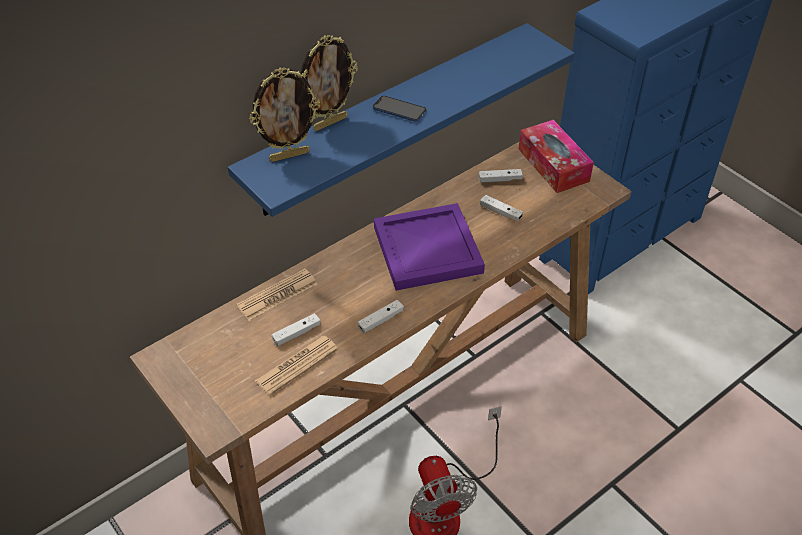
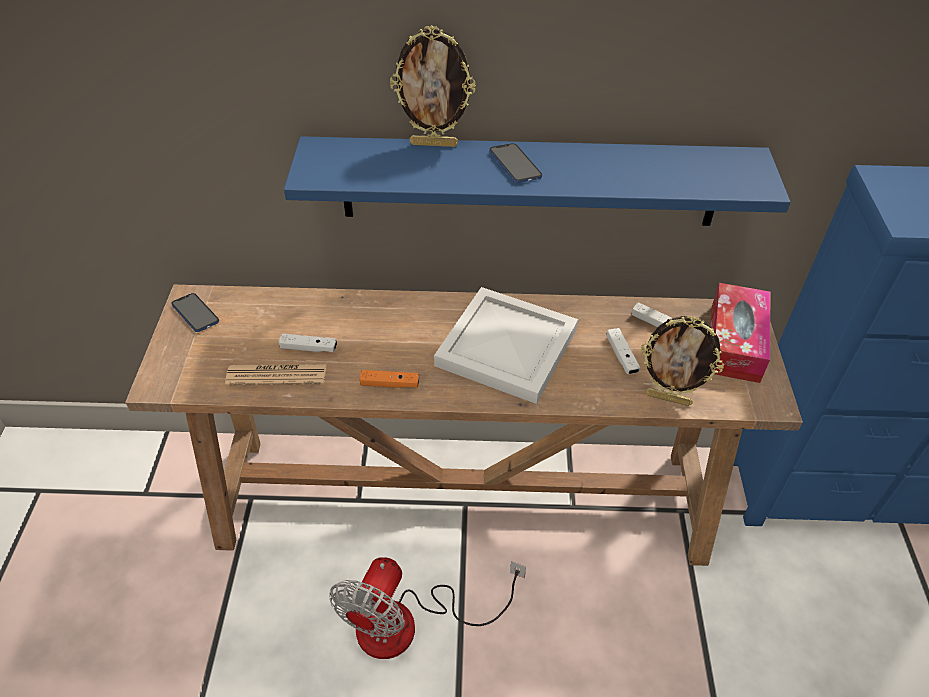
camera: 40 degrees right, 0 degrees up
newspaper [236,268,318,321] -> none
picture frame [249,68,320,162] -> picture frame moved to [640,316,724,406]
white game controller [358,300,404,333] -> orange game controller [359,370,419,388]
purple tray [374,203,485,291] -> white tray [434,287,578,404]
none -> phone [171,293,219,332]

